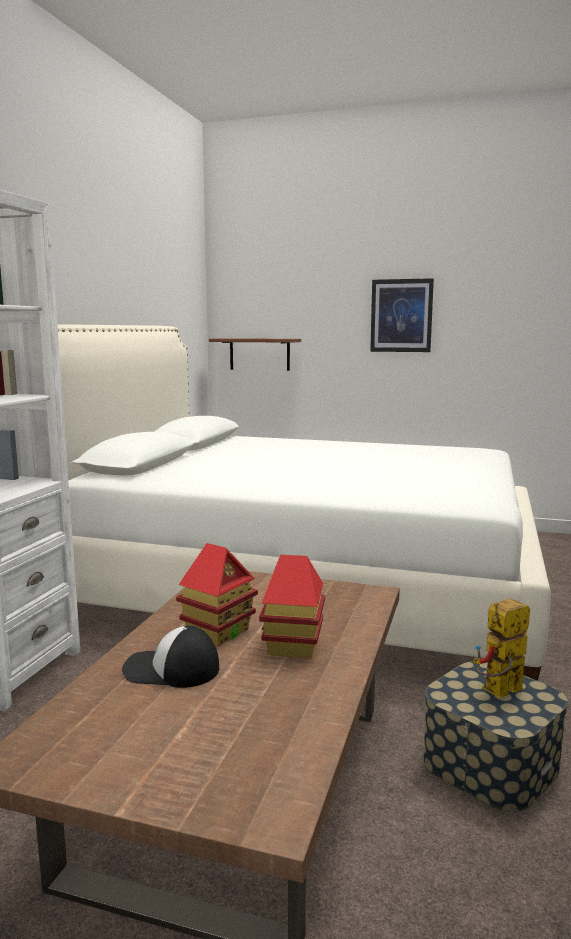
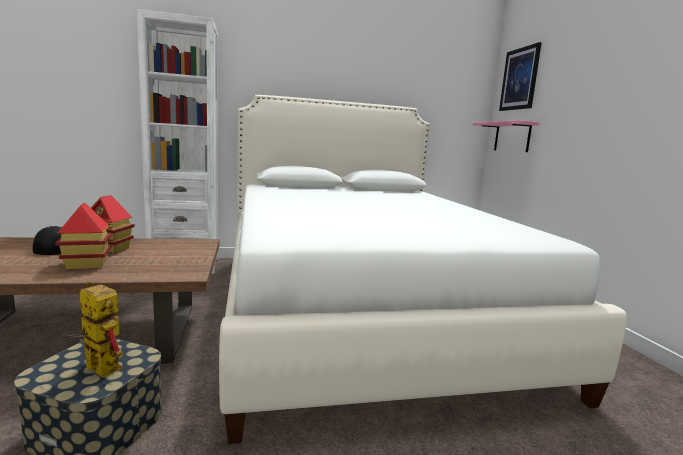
camera: 60 degrees right, 0 degrees up
brown shelf [209,338,301,371] -> pink shelf [473,120,540,152]
picture [370,278,434,352] -> picture moved to [499,42,542,111]

